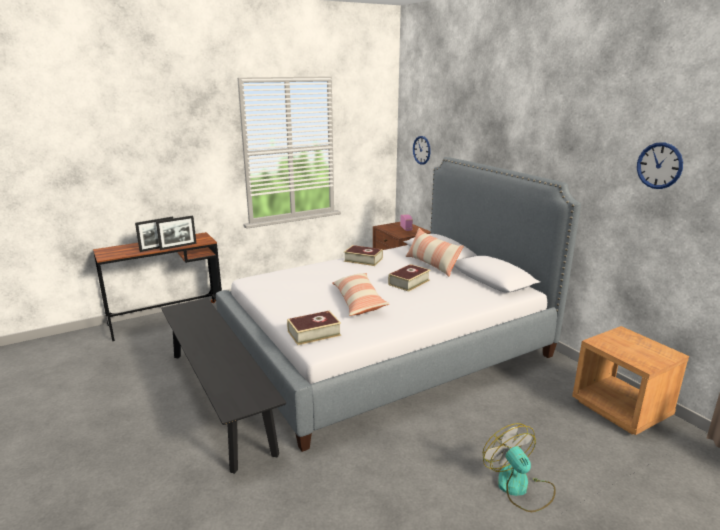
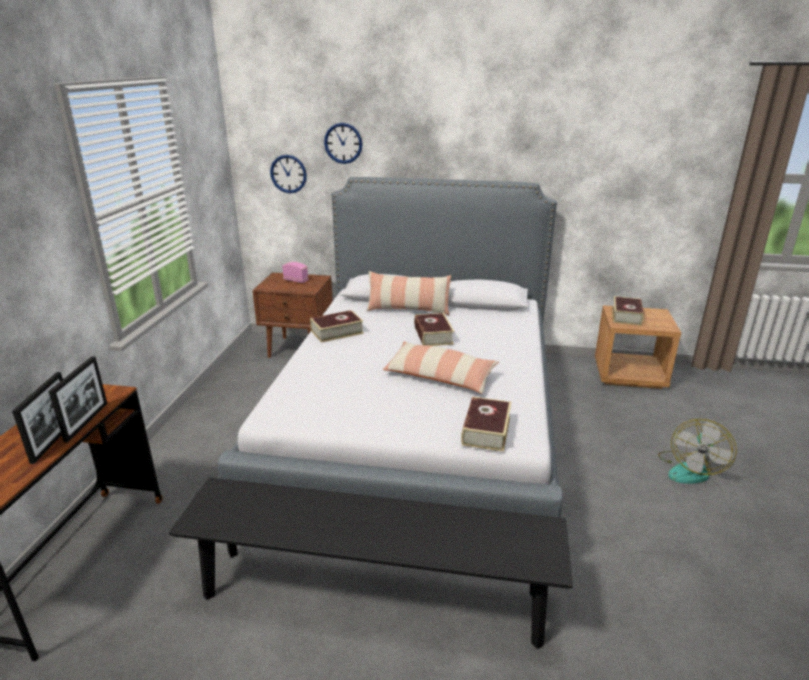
camera: 50 degrees left, 5 degrees up
fan [483,423,556,512] -> fan turned 75 degrees counterclockwise [658,419,736,484]
wall clock [637,142,683,189] -> wall clock moved to [324,123,362,164]
none -> book [612,296,644,326]

